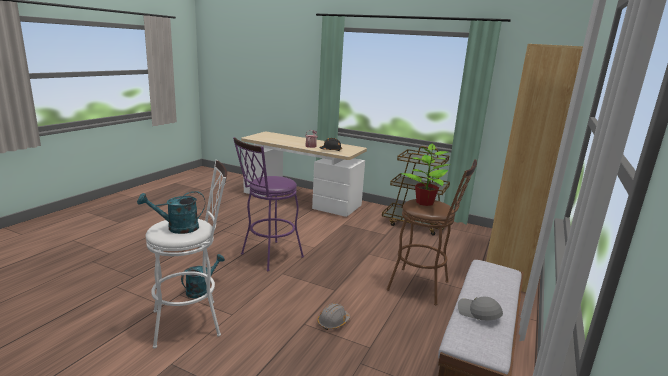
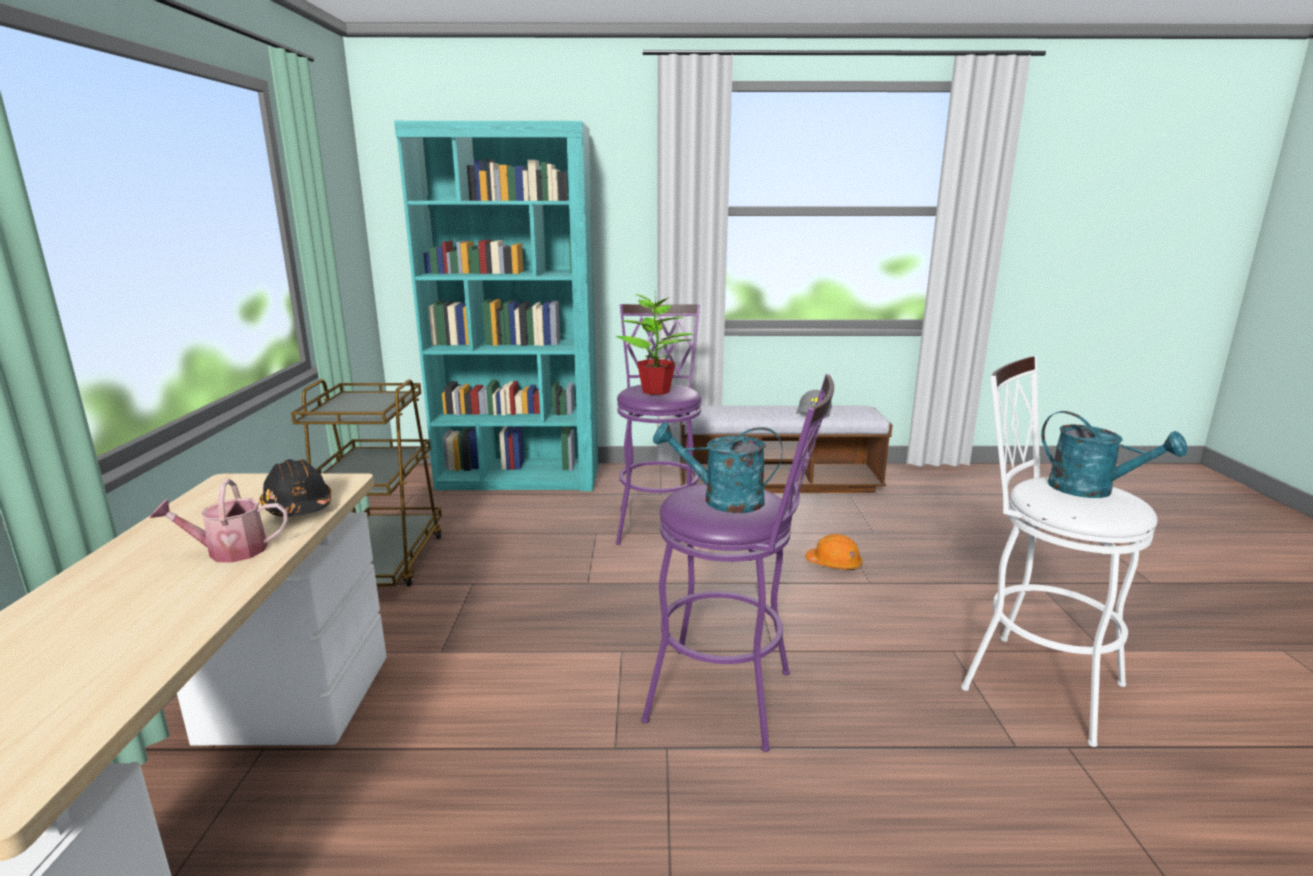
camera: 115 degrees left, 0 degrees up
turquoise watering can [181,254,225,298] -> turquoise watering can moved to [653,422,783,513]
grey hard hat [317,303,350,330] -> orange hard hat [805,534,863,571]
brown stool [387,159,477,305] -> purple stool [616,304,701,545]
brown bookcase [486,44,583,292] -> turquoise bookcase [394,121,598,491]

